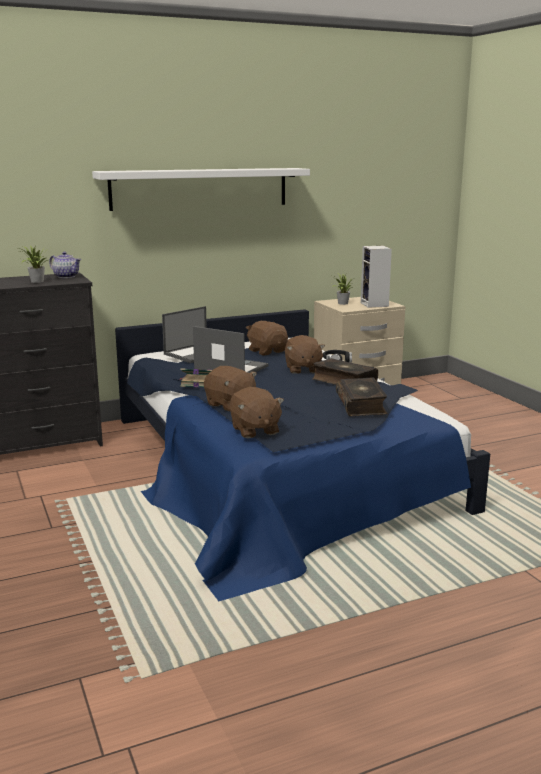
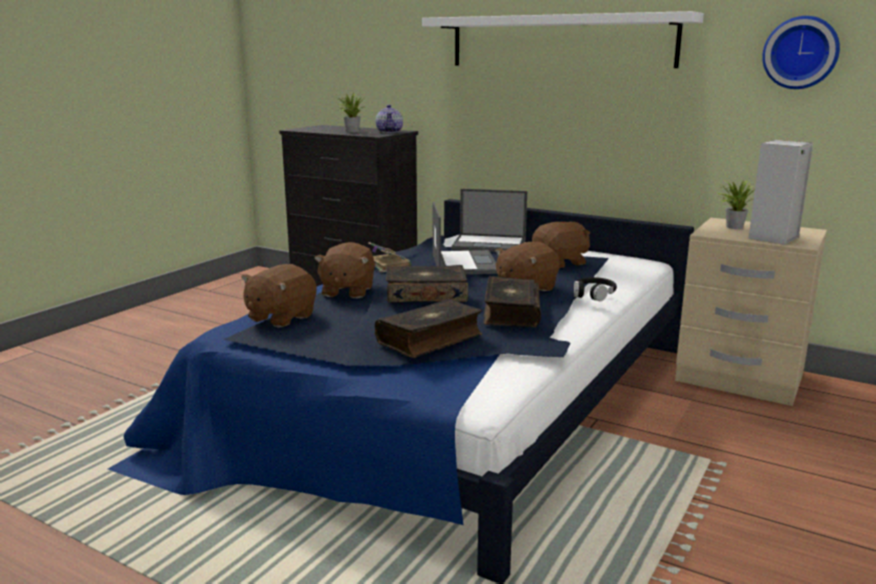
camera: 55 degrees right, 0 degrees up
brown plush toy [246,321,288,356] -> brown plush toy turned 45 degrees clockwise [532,222,590,268]
none -> book [386,265,468,303]
none -> wall clock [762,16,840,89]

